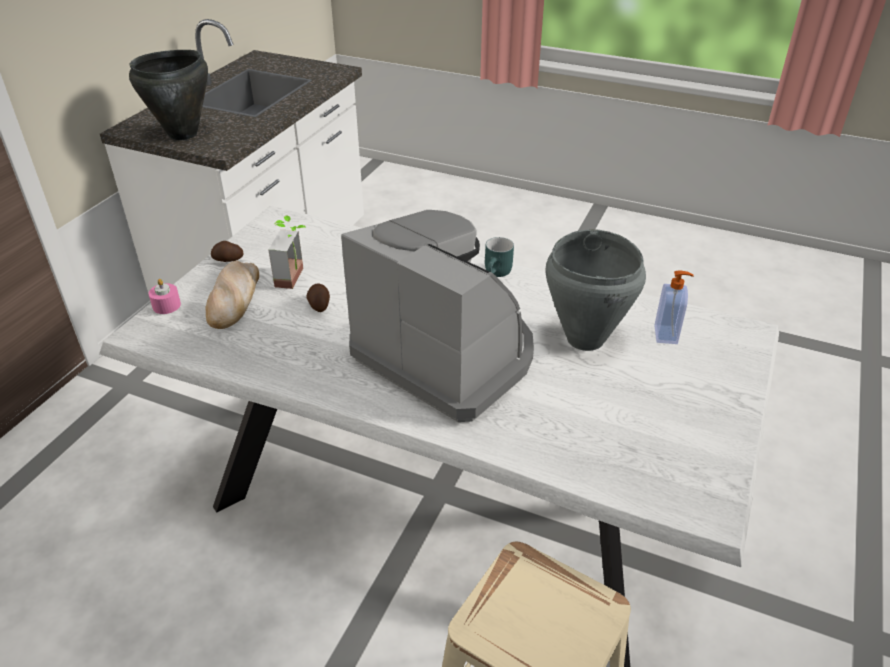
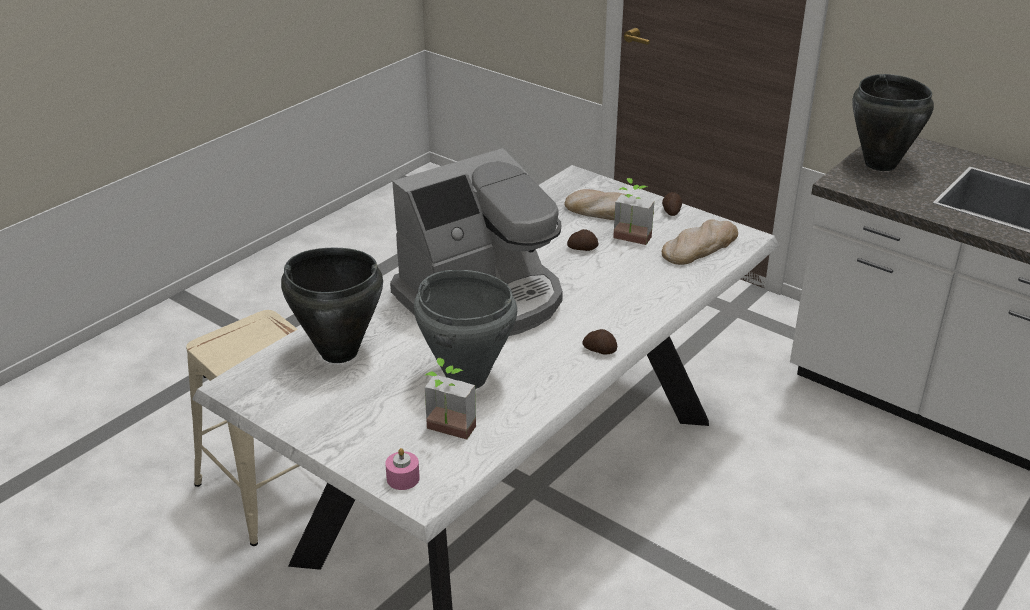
camera: 105 degrees right, 5 degrees down
pink candle [148,279,181,314] -> pink candle moved to [385,448,420,490]
turquoise mug [485,237,514,277] -> potato [582,329,618,355]
soap dispenser [655,271,694,344] -> potted plant [425,358,476,440]
none -> black cooking pot [281,248,383,363]
none -> bread [662,219,738,265]

